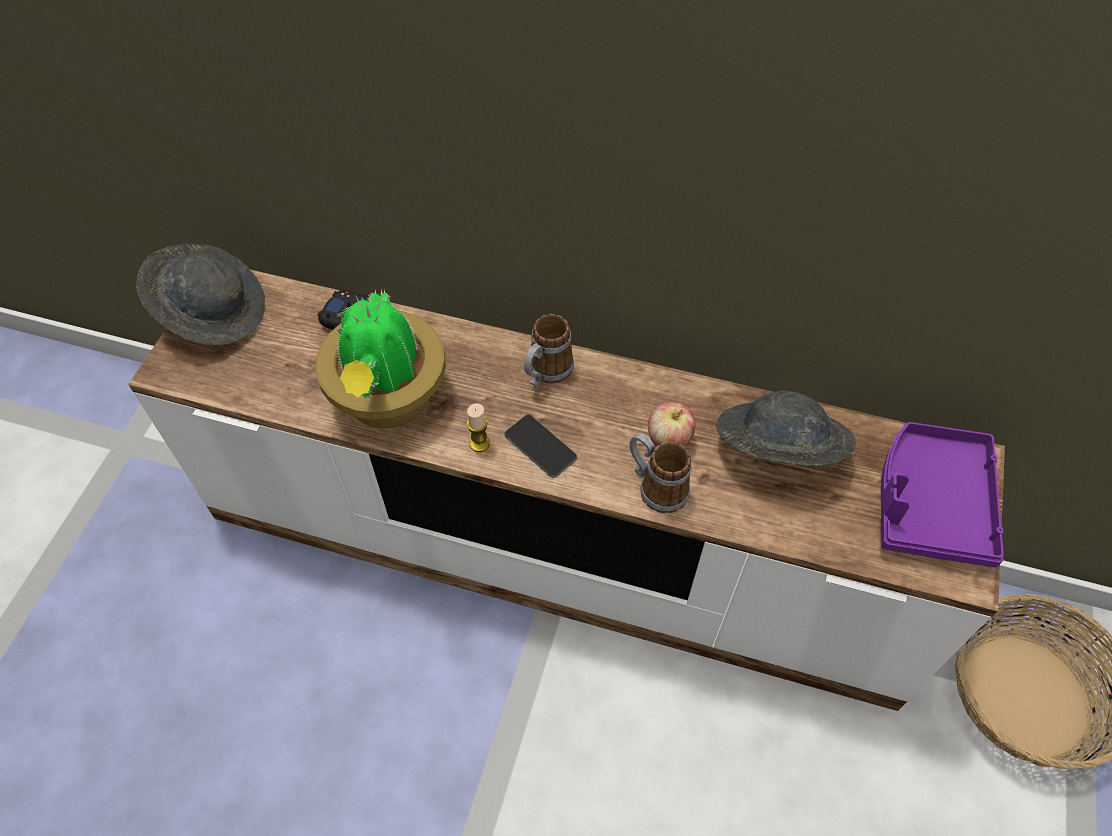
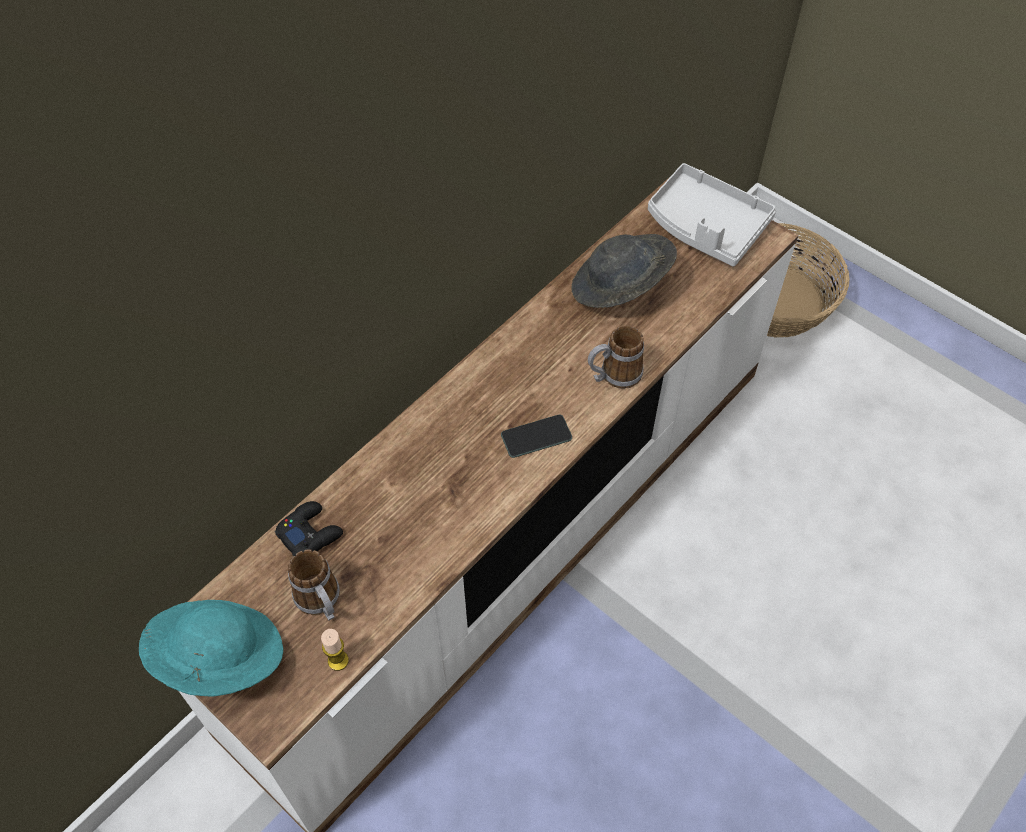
camera: 65 degrees left, 0 degrees up
grey hat [136,244,265,346] -> turquoise hat [139,600,283,697]
potted plant [315,289,446,428] -> none
candle [467,403,490,452] -> candle moved to [321,629,349,671]
mug [524,314,574,387] -> mug moved to [288,550,340,621]
apple [648,402,696,447] -> none
purple tray [881,422,1004,567] -> grey tray [648,163,776,267]

